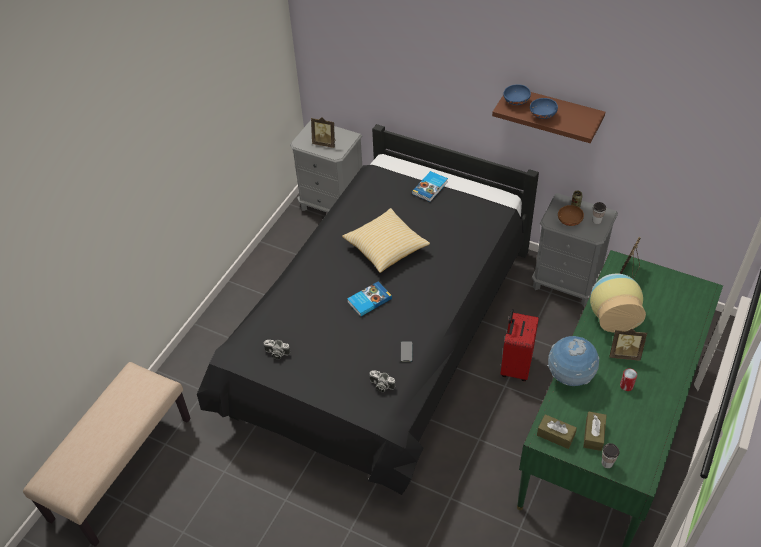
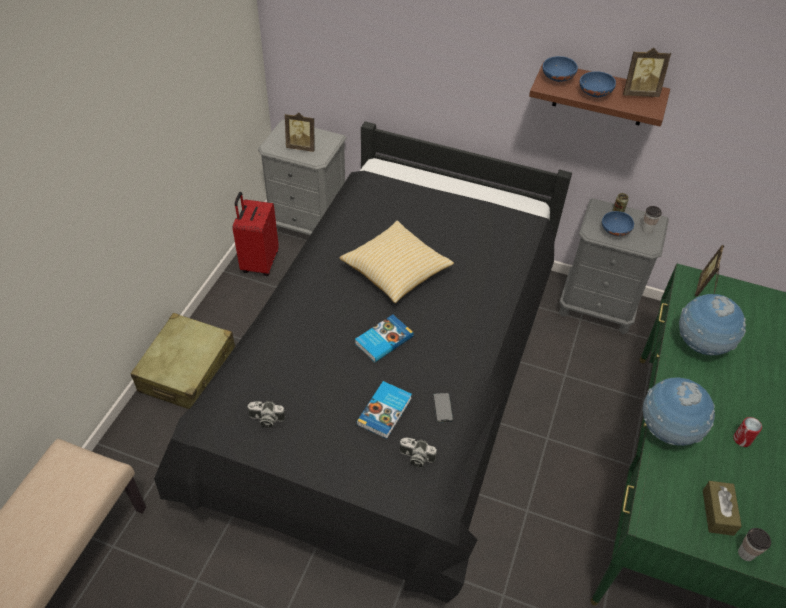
camera: 10 degrees left, 0 degrees up
book [412,171,448,202] -> book moved to [356,381,412,439]
red suitcase [500,309,539,381] -> red suitcase moved to [232,192,279,276]
brown tissue box [537,414,577,449] -> none
brown bowl [558,205,584,226] -> blue bowl [602,211,634,236]
vase [590,273,646,333] -> globe [679,294,746,355]
picture frame [609,329,647,361] -> picture frame moved to [623,48,671,97]
none -> beige suitcase [131,313,235,409]

